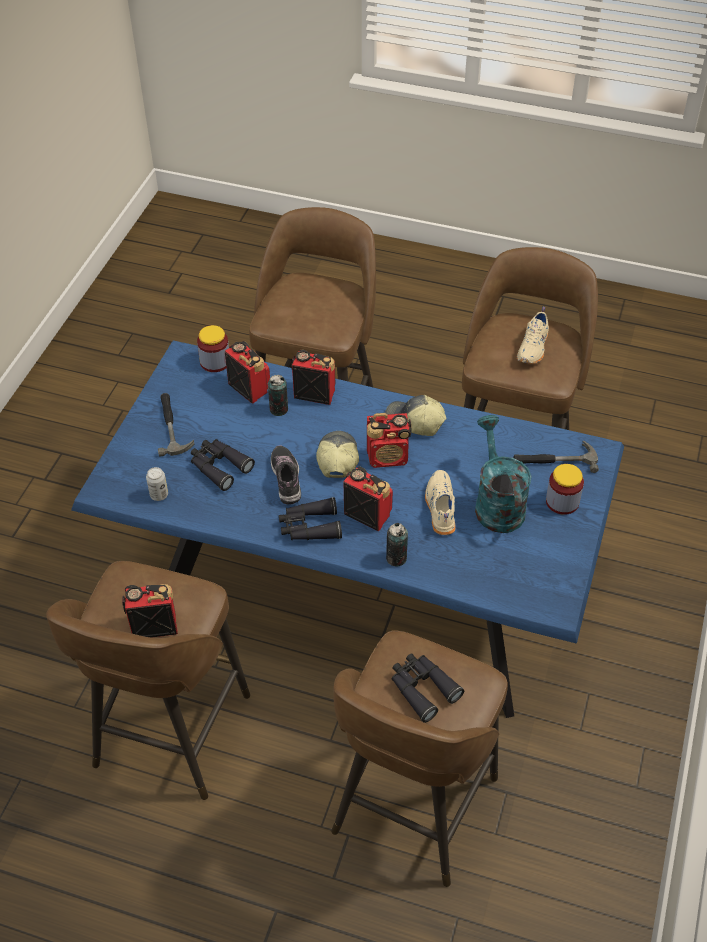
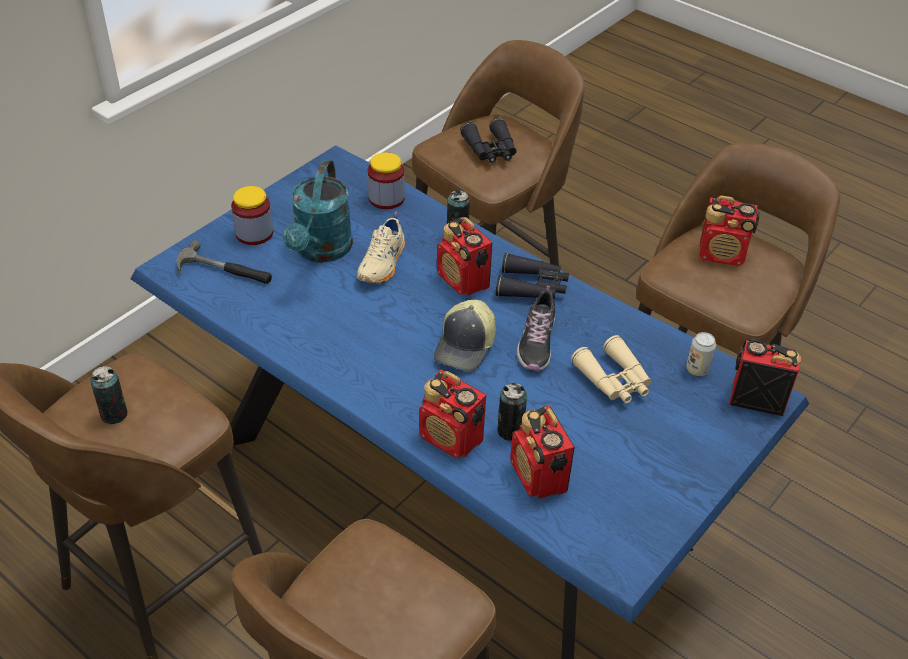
camera: 160 degrees left, 5 degrees down
hammer [158,393,194,456] -> none
black binoculars [191,439,255,491] -> beige binoculars [571,335,651,403]
jar [197,325,229,372] -> jar moved to [368,152,405,209]
radio [367,413,412,468] -> radio moved to [730,338,801,416]
cap [385,395,447,436] -> none
beige shoe [517,307,549,364] -> can [90,366,128,424]

